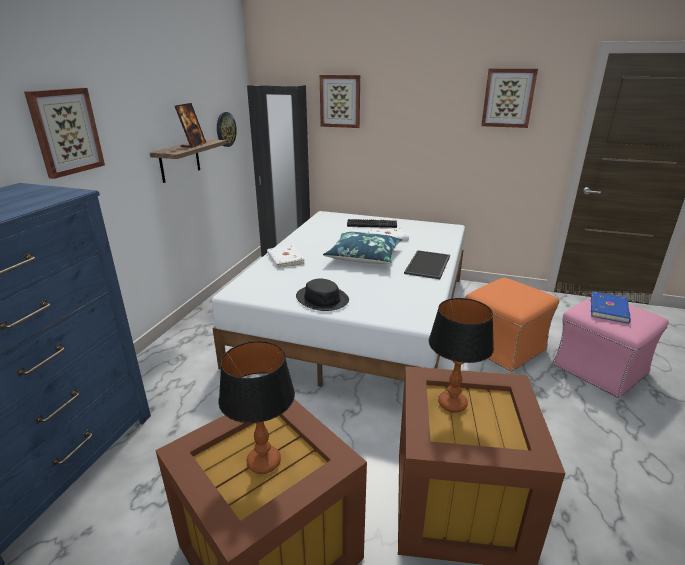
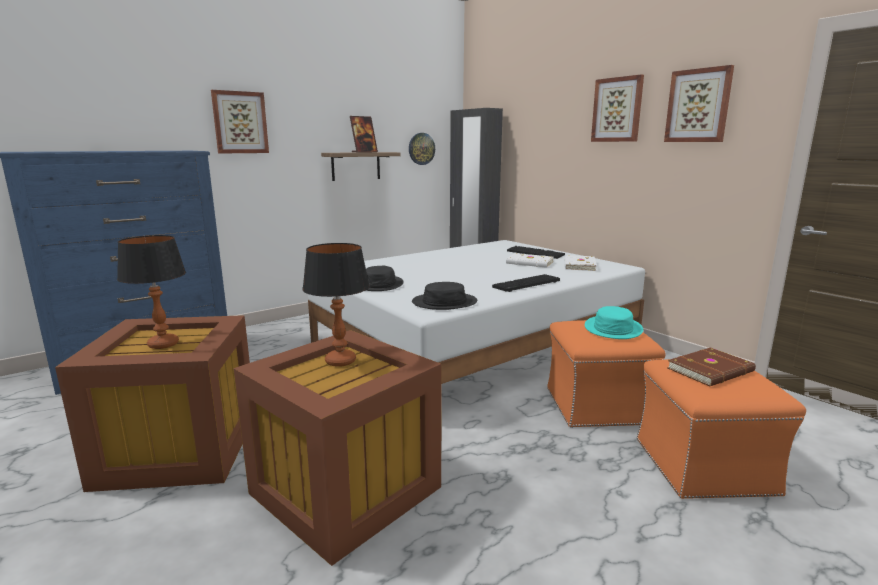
camera: 35 degrees right, 10 degrees down
white book [267,245,305,268] -> white book moved to [564,255,597,271]
picture [320,75,360,128] -> picture moved to [591,75,644,142]
blue pillow [323,232,402,264] -> none
tray [404,250,450,279] -> keyboard [492,274,560,292]
pink ottoman [552,297,669,398] -> orange ottoman [637,359,806,499]
blue book [591,291,631,324] -> brown book [667,347,756,386]
none -> black hat [412,282,477,310]
none -> turquoise hat [585,306,643,339]

